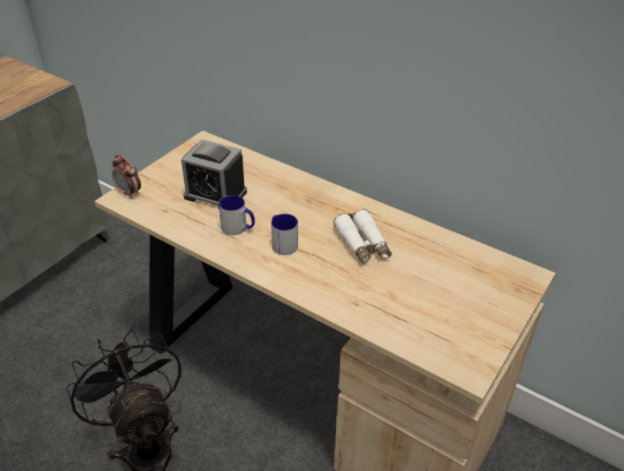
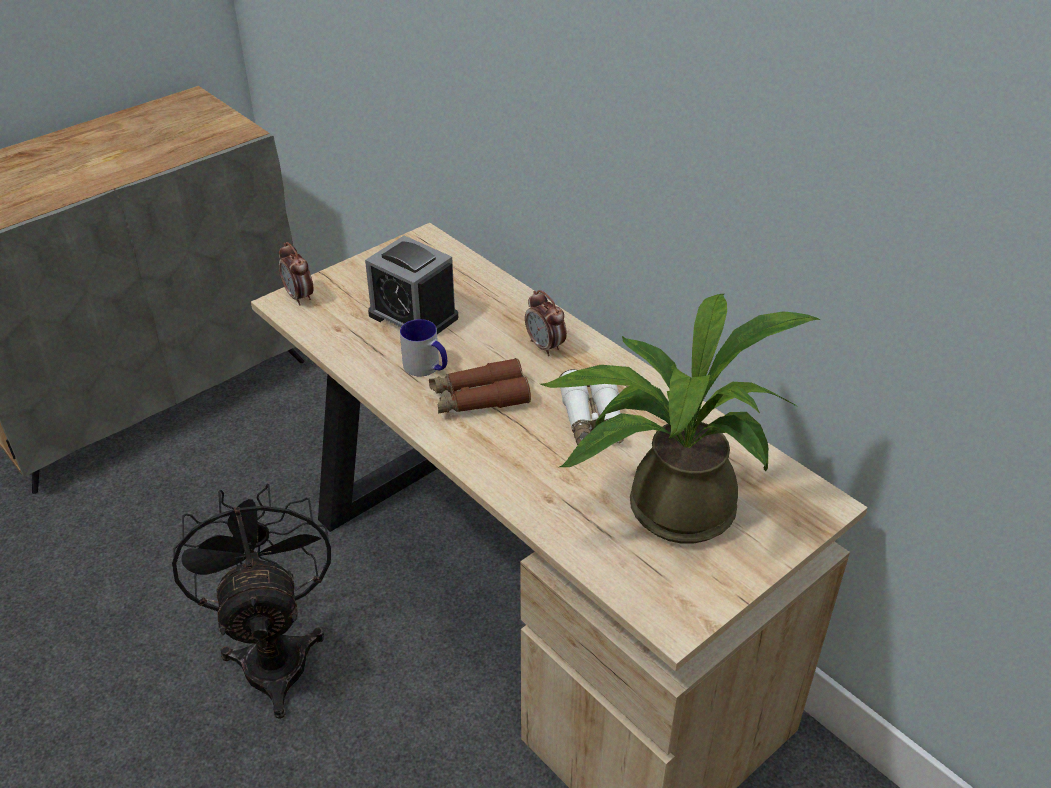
camera: 15 degrees right, 0 degrees up
mug [271,214,298,255] -> brown binoculars [429,358,531,413]
none -> alarm clock [525,290,567,356]
none -> potted plant [540,294,820,544]

